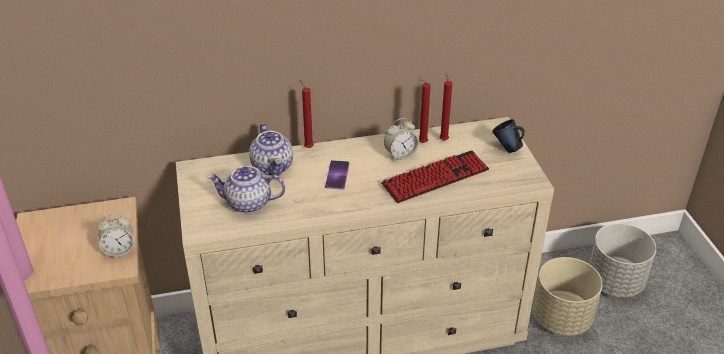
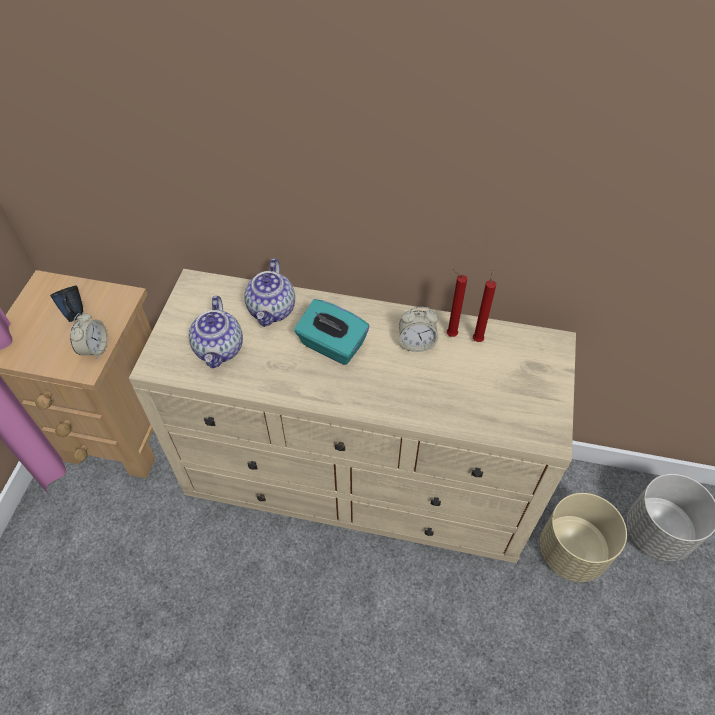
camera: 25 degrees right, 15 degrees up
alarm clock [97,214,135,257] -> alarm clock turned 90 degrees counterclockwise [70,312,108,359]
teapot [207,166,285,213] -> teapot turned 120 degrees counterclockwise [189,296,243,368]
red candle [300,80,314,148] -> none
phone [325,160,349,190] -> turquoise tissue box [294,299,369,365]
keyboard [381,150,489,203] -> none
blue mug [492,119,525,153] -> blue mug moved to [50,286,83,322]

